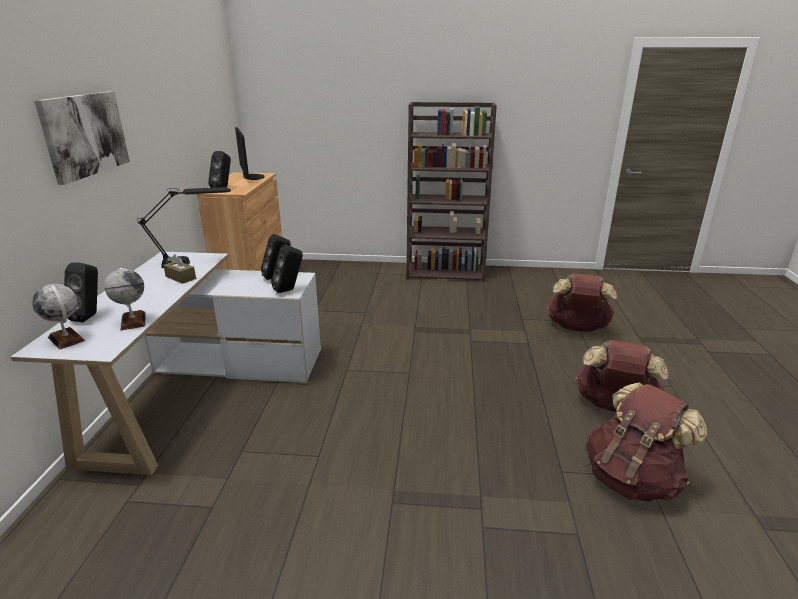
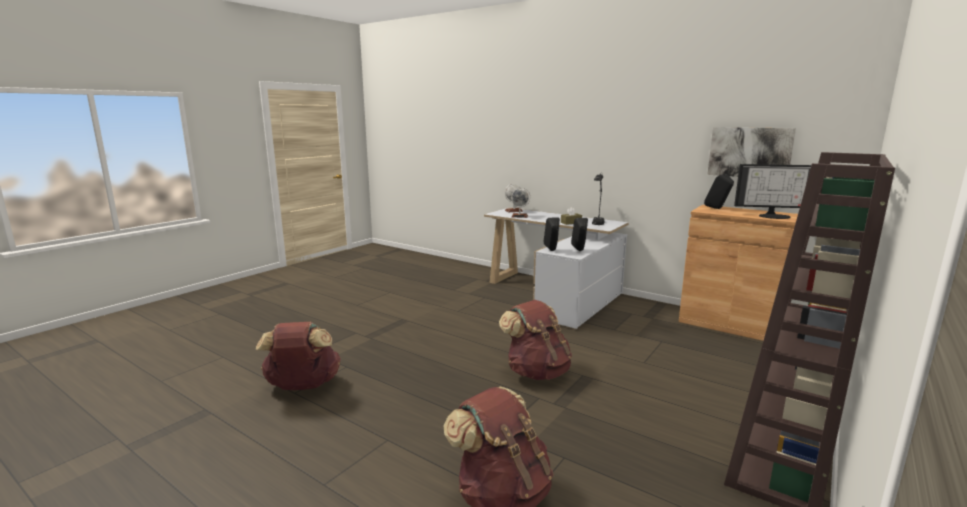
camera: 120 degrees right, 10 degrees down
picture [35,91,130,185] -> picture moved to [707,127,796,177]
black speaker [64,263,98,322] -> none
brown backpack [575,340,669,412] -> brown backpack moved to [499,300,572,380]

